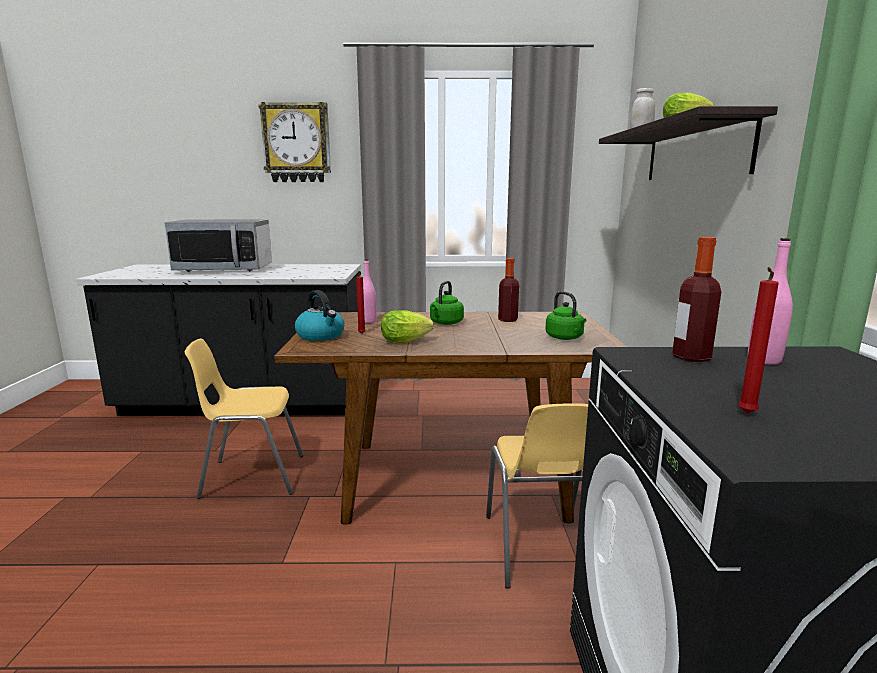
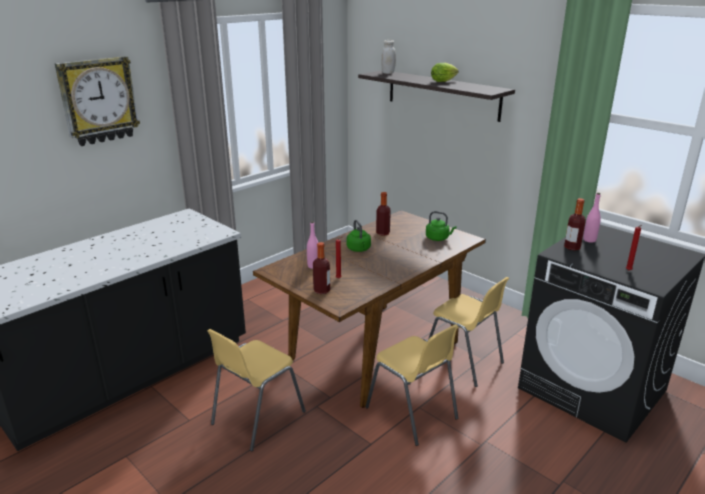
camera: 45 degrees left, 10 degrees up
microwave [164,219,272,272] -> none
kettle [295,290,345,341] -> bottle [313,242,330,294]
lettuce [381,310,434,343] -> none
none -> yellow chair [365,324,458,446]

